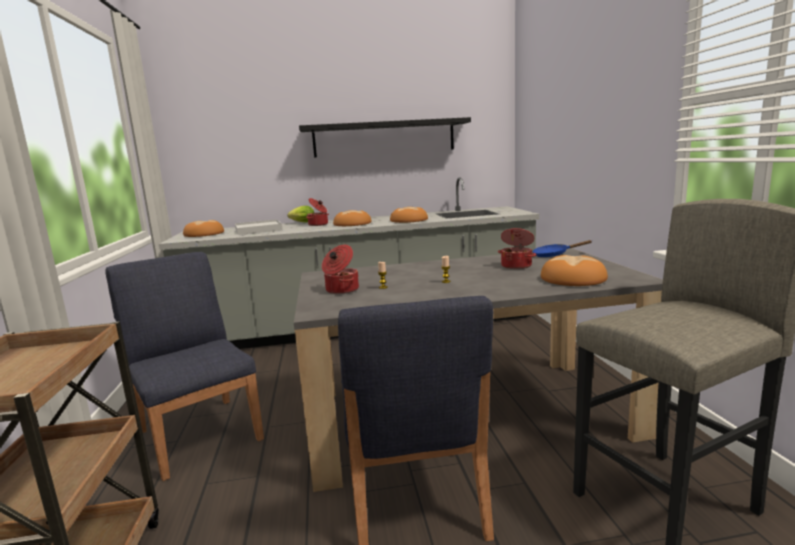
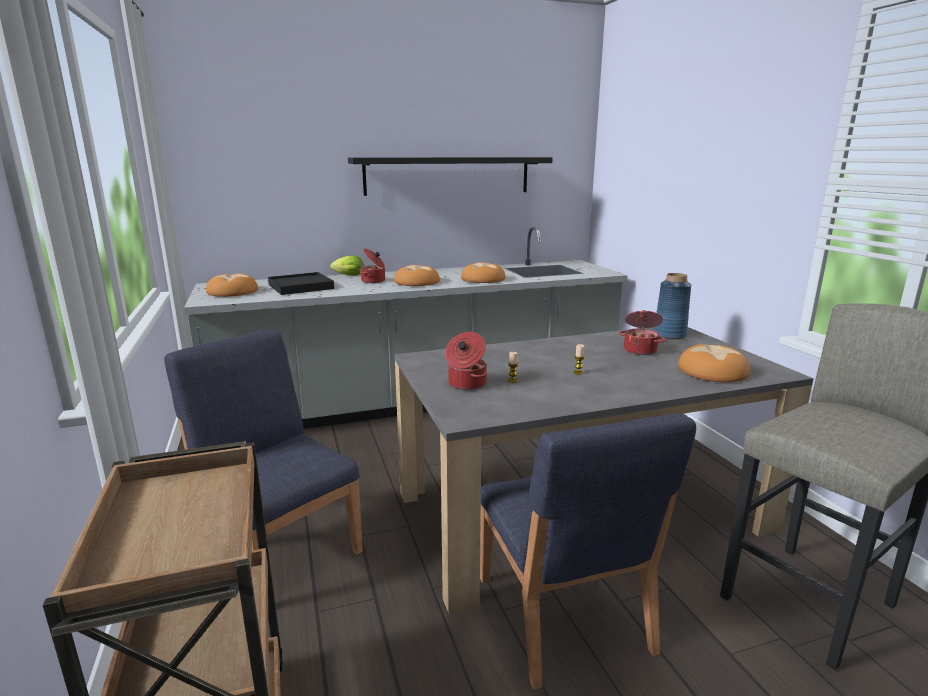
camera: 10 degrees left, 5 degrees up
white tray [235,219,282,235] -> black tray [268,272,334,295]
blue frying pan [532,240,592,257] -> blue vase [654,273,691,339]

